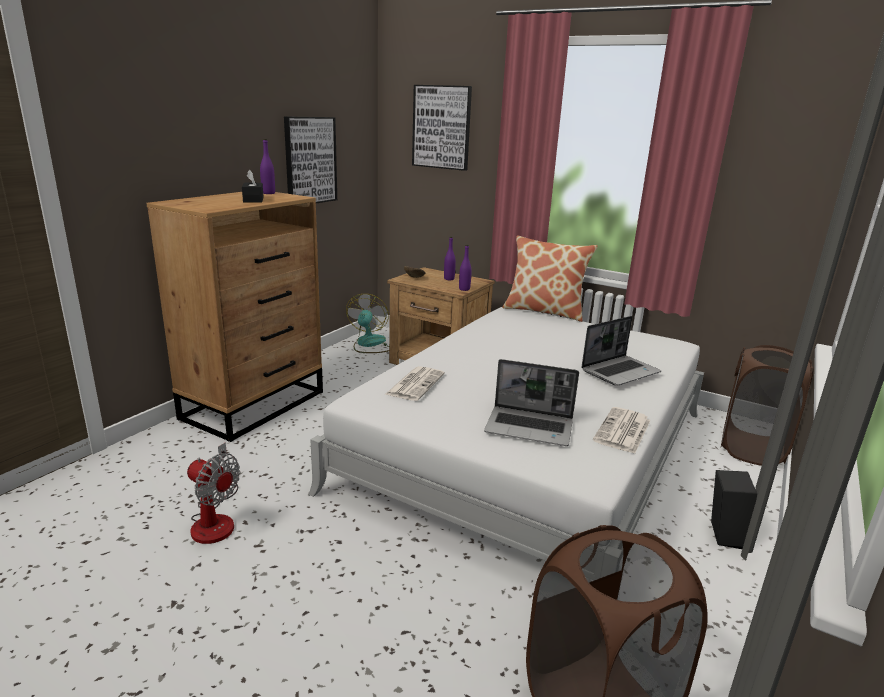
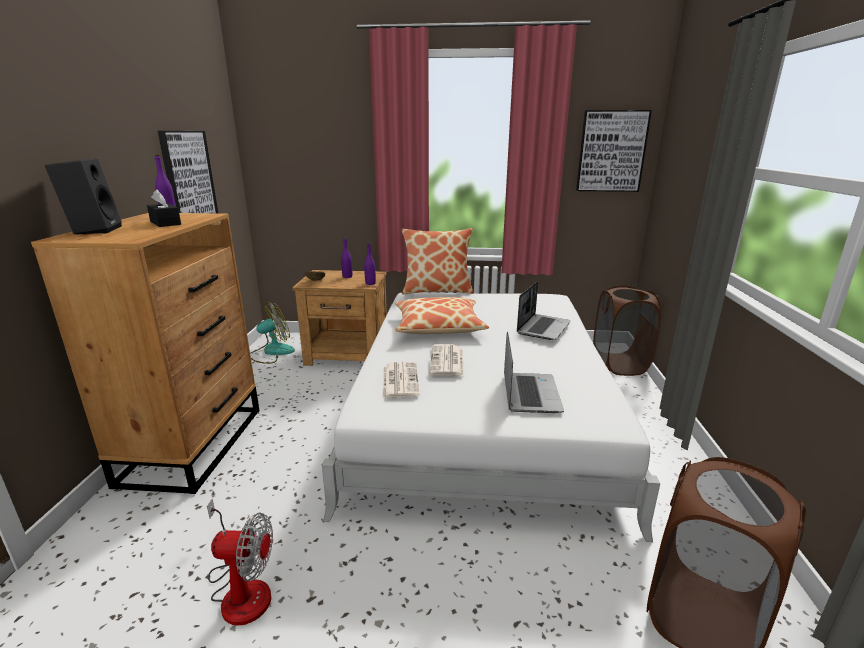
camera: 25 degrees left, 0 degrees up
fan [346,294,389,353] -> fan turned 75 degrees clockwise [250,303,295,364]
picture [412,85,472,171] -> picture moved to [576,110,652,192]
laptop [484,359,579,446] -> laptop turned 75 degrees counterclockwise [504,332,564,413]
newspaper [593,407,651,454] -> newspaper moved to [429,345,464,376]
black speaker [711,470,757,549] -> black speaker moved to [45,158,122,235]
none -> pillow [395,297,489,334]

